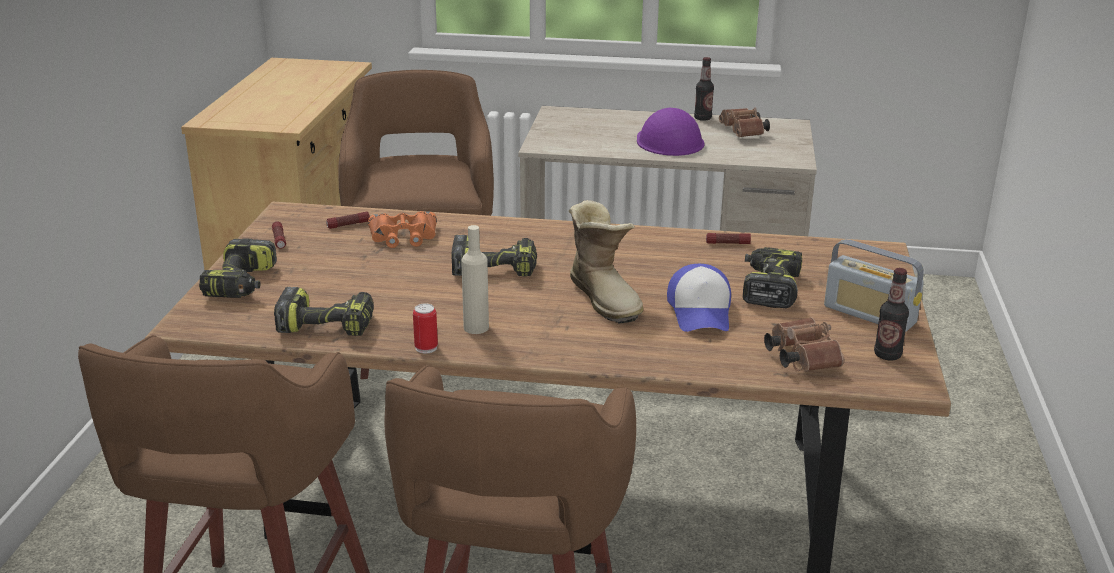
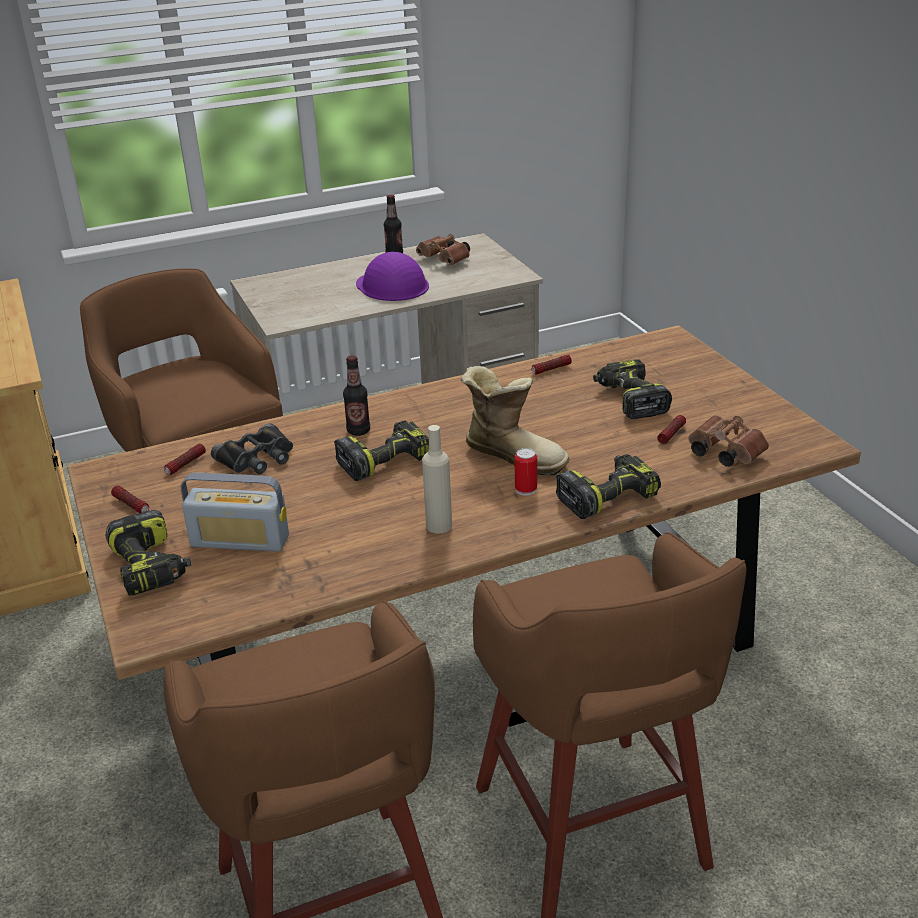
camera: 30 degrees left, 5 degrees up
power drill [274,287,374,336] -> power drill moved to [556,454,661,519]
orange binoculars [368,211,437,248] -> black binoculars [211,423,293,474]
can [413,303,438,353] -> can moved to [515,448,537,496]
cap [667,264,731,332] -> none
radio [824,239,924,332] -> radio moved to [181,472,289,552]
bottle [874,268,909,361] -> bottle moved to [343,355,370,436]
none -> flashlight [657,415,686,444]

